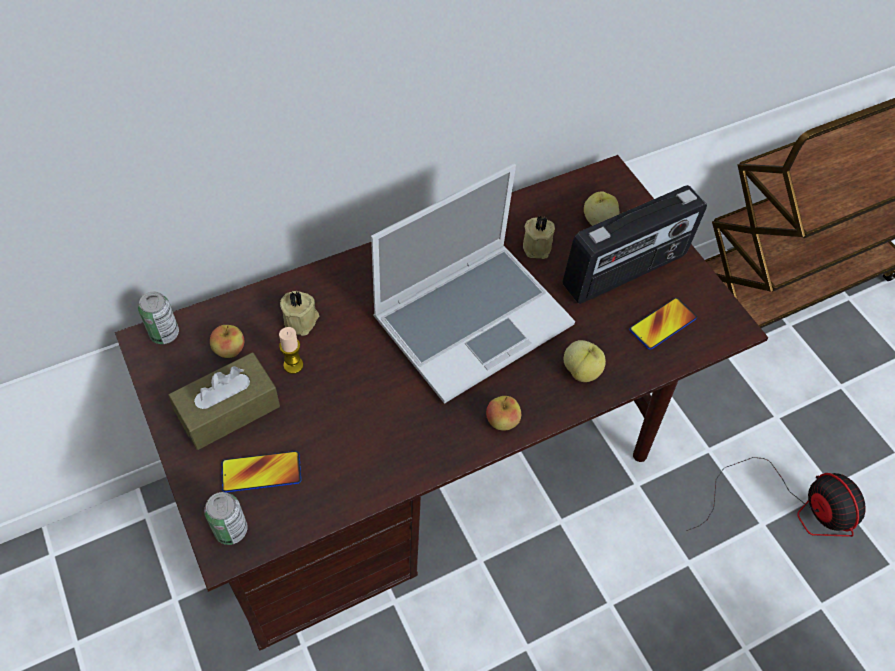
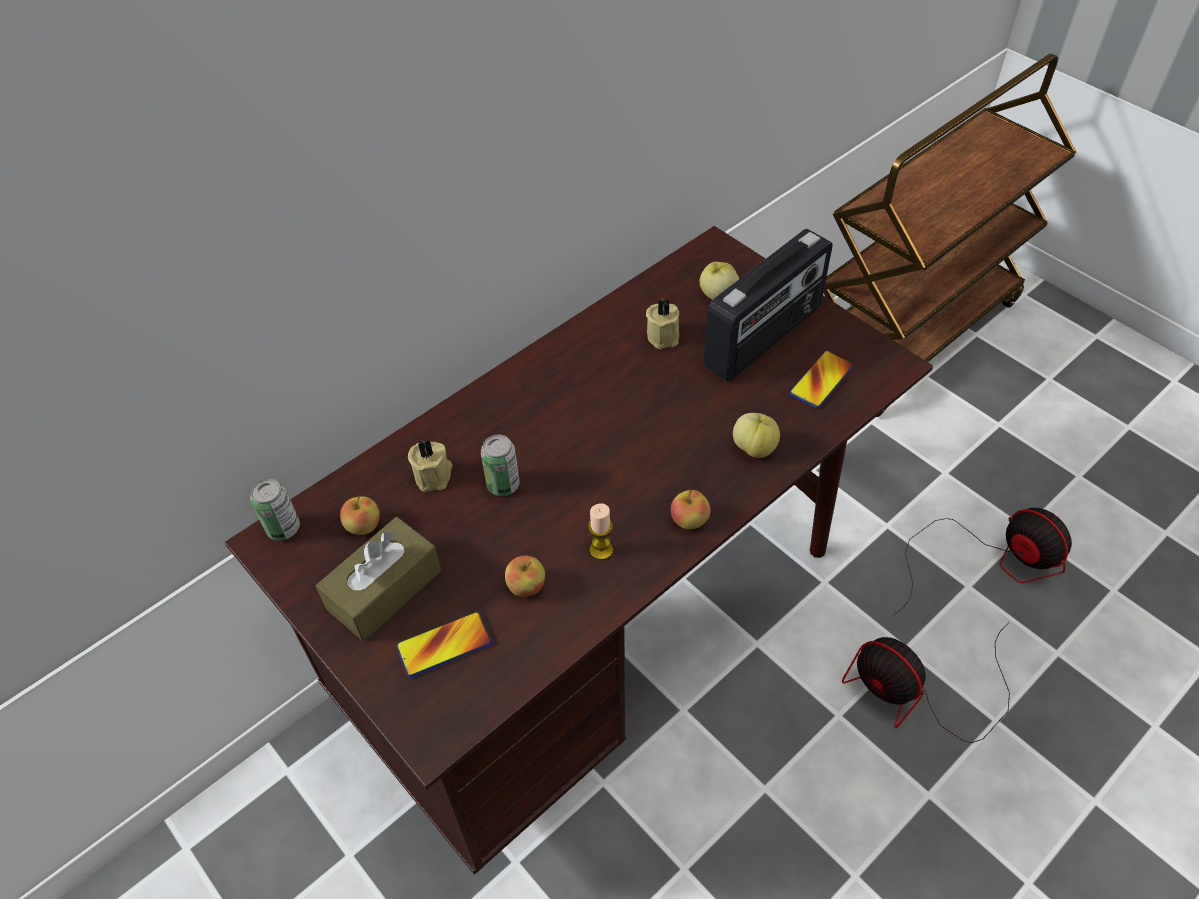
camera: 10 degrees left, 5 degrees down
can [204,492,248,545] -> can moved to [481,435,520,496]
candle [279,327,303,374] -> candle moved to [588,503,613,560]
laptop [371,164,575,404] -> none
none -> apple [505,555,545,597]
none -> fan [842,622,1010,743]

